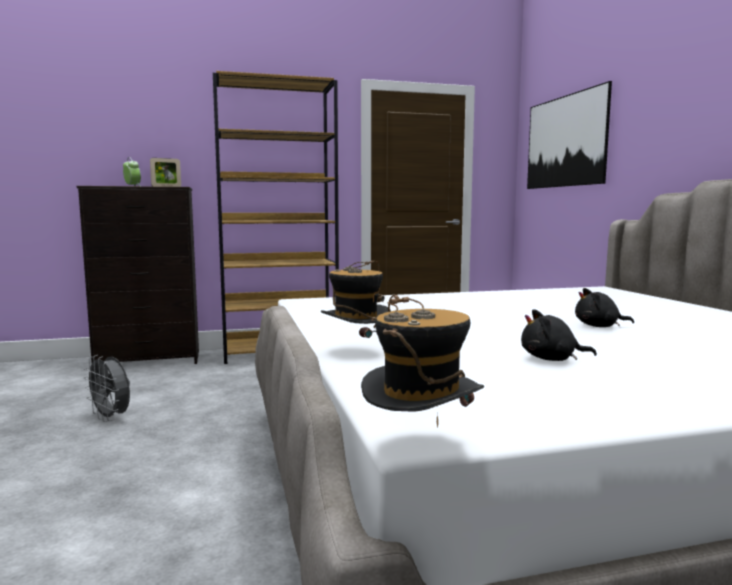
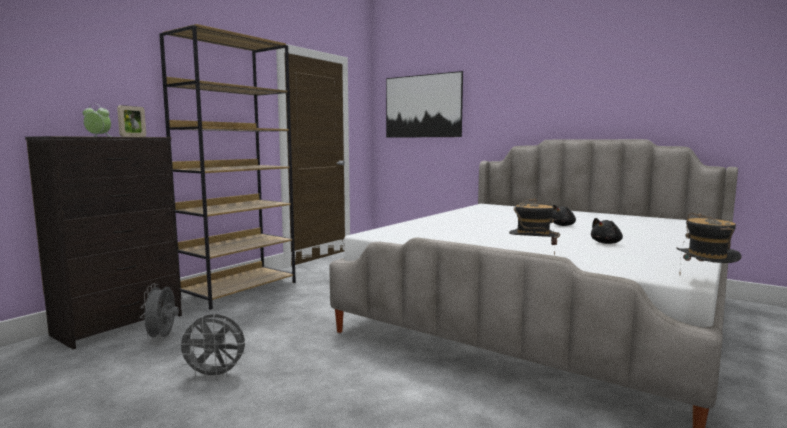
camera: 40 degrees left, 0 degrees up
none -> grey fan [140,284,179,341]

